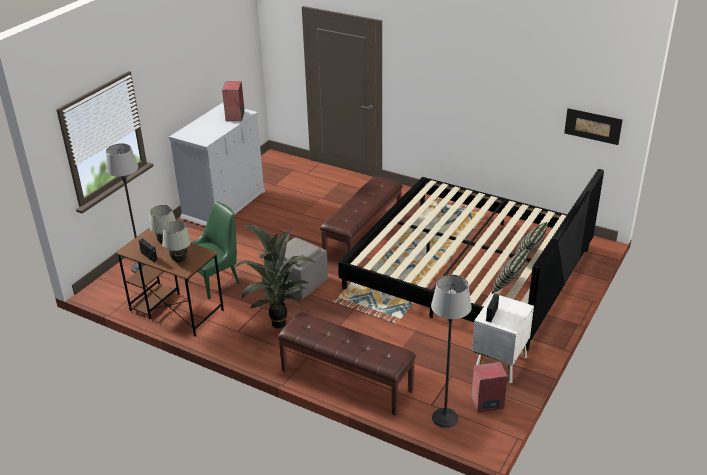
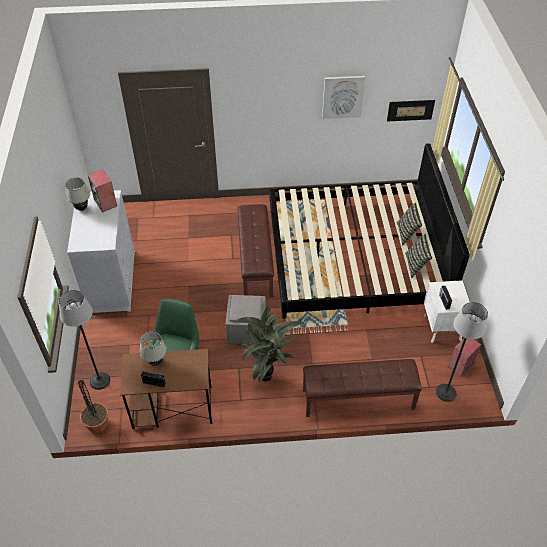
camera: 35 degrees left, 15 degrees up
white table lamp [162,221,191,262] -> white table lamp moved to [65,177,90,211]
none -> potted plant [78,380,108,433]
none -> picture [322,76,365,119]

